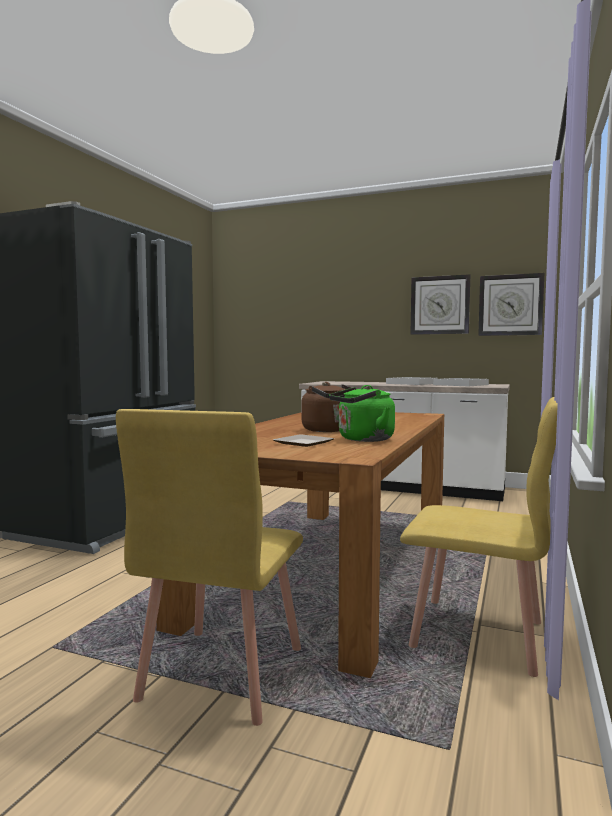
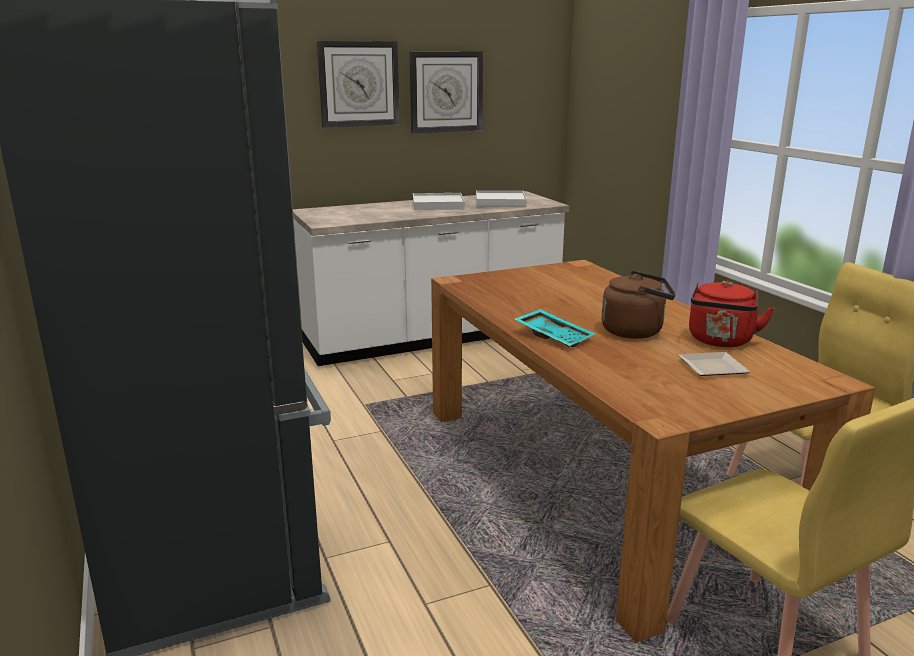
camera: 45 degrees left, 15 degrees up
green kettle [329,385,395,442] -> red kettle [689,281,774,347]
wall clock [478,273,544,336] -> wall clock moved to [317,41,400,128]
none -> turquoise tray [515,309,595,347]

